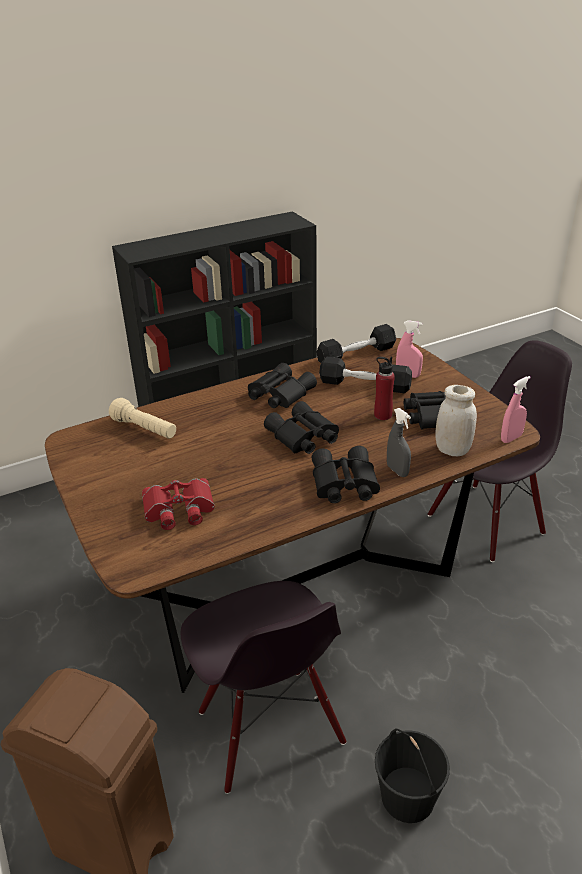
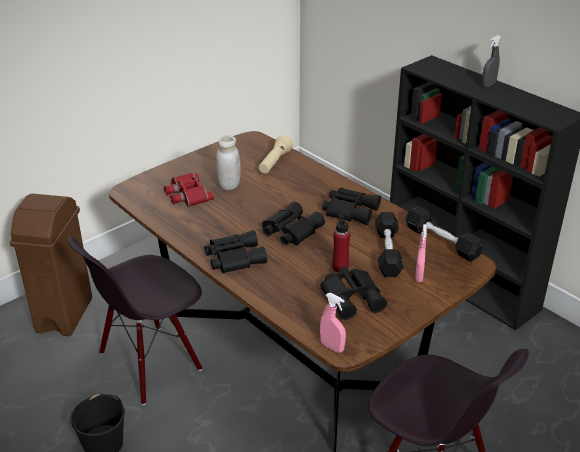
camera: 75 degrees right, 0 degrees up
grey spray bottle [387,408,411,477] -> grey spray bottle moved to [482,35,501,87]
white jar [435,385,477,456] -> white jar moved to [216,135,241,190]

